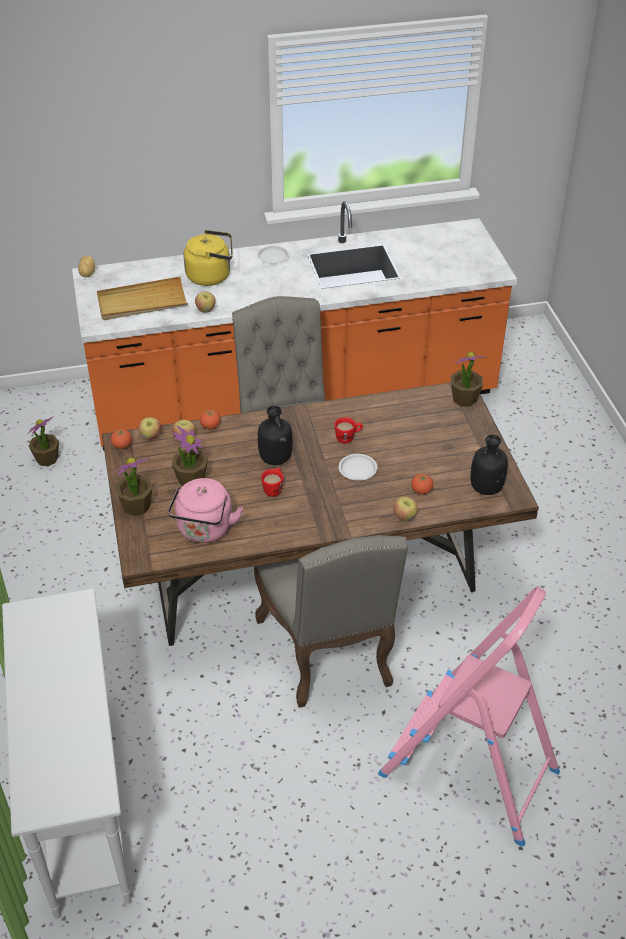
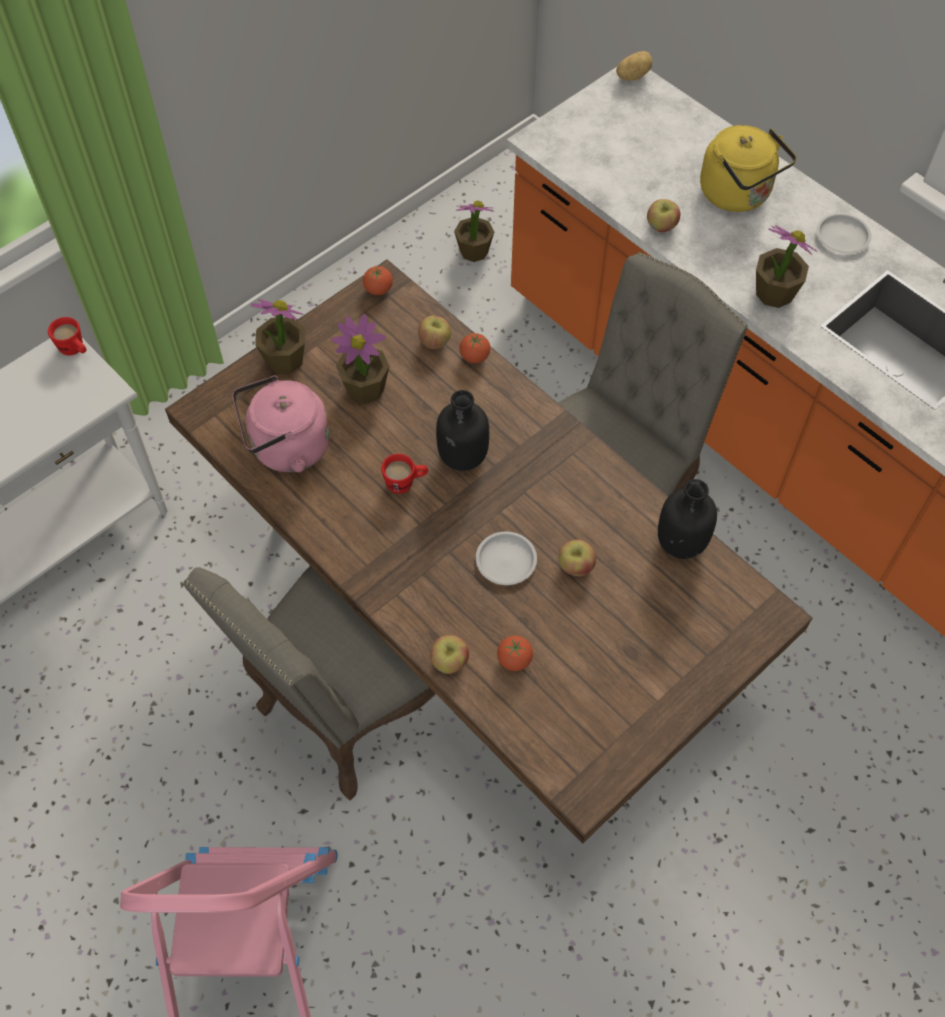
camera: 60 degrees right, 15 degrees up
beige tray [97,277,188,320] -> none
apple [138,417,161,440] -> apple moved to [559,539,596,576]
red mug [334,417,363,444] -> red mug moved to [48,317,87,356]
potted plant [451,352,486,407] -> potted plant moved to [756,225,817,308]
black bottle [470,435,508,495] -> black bottle moved to [658,479,717,559]

